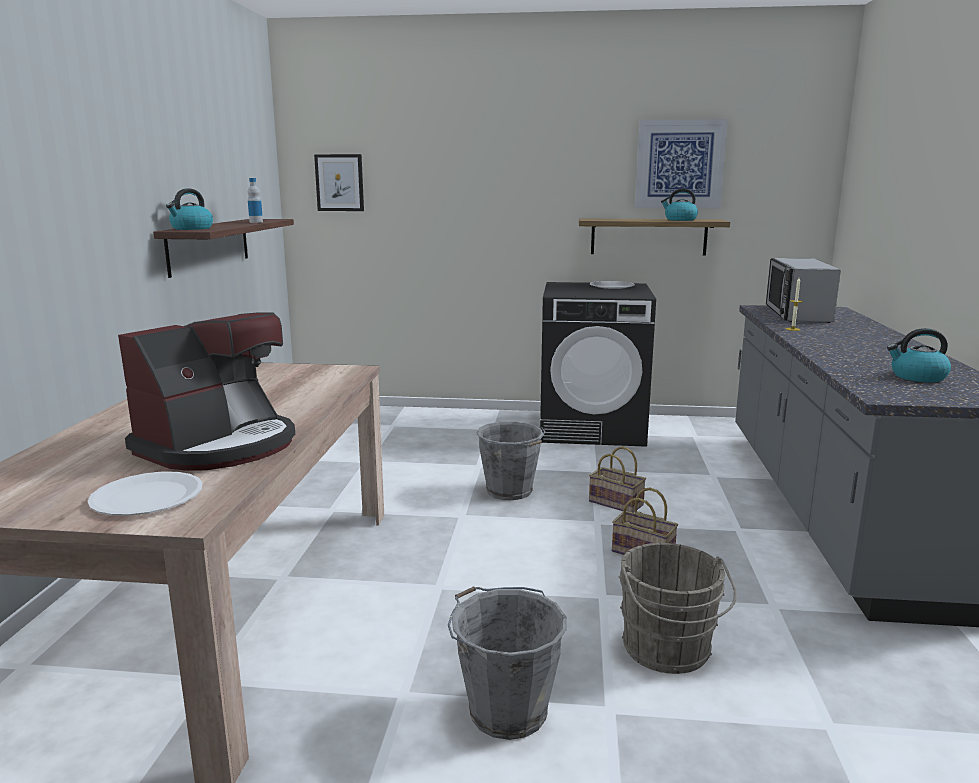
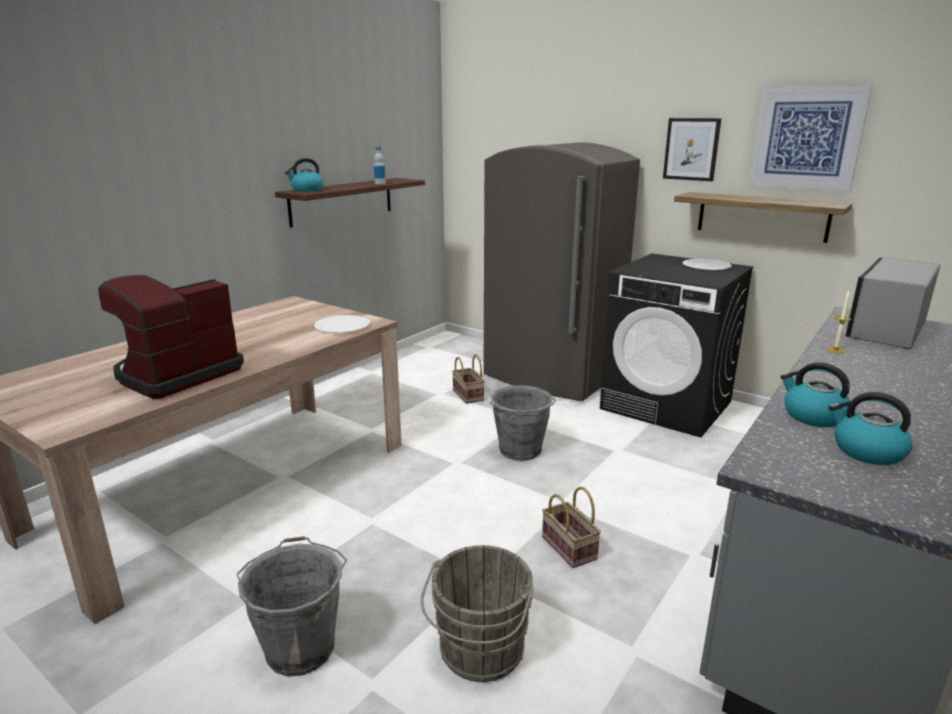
camera: 30 degrees right, 5 degrees up
white plate [88,472,203,516] -> white plate moved to [314,315,370,333]
coffee machine [118,312,295,471] -> coffee machine turned 150 degrees clockwise [98,275,244,399]
picture [314,154,364,211] -> picture moved to [663,118,722,181]
basket [589,446,646,513] -> basket moved to [452,354,485,404]
kettle [661,188,698,221] -> kettle moved to [780,362,850,428]
none -> grey fridge [483,142,640,401]

